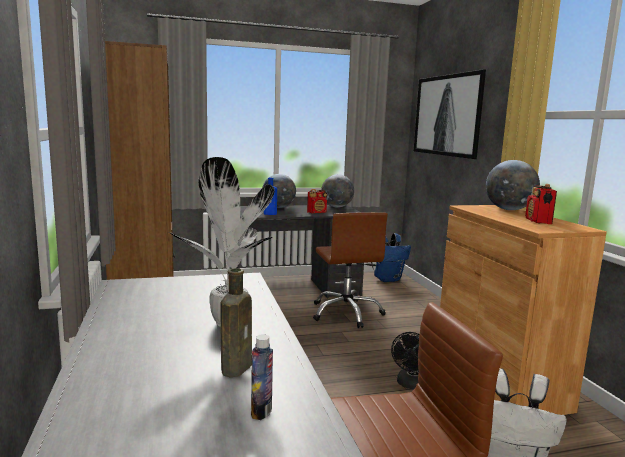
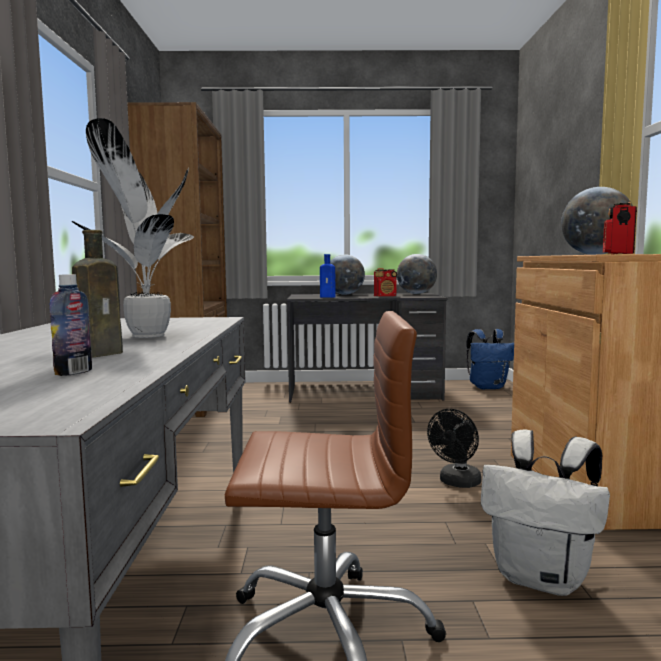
camera: 15 degrees right, 5 degrees down
brown office chair [313,212,388,328] -> none
picture [413,69,486,159] -> none

